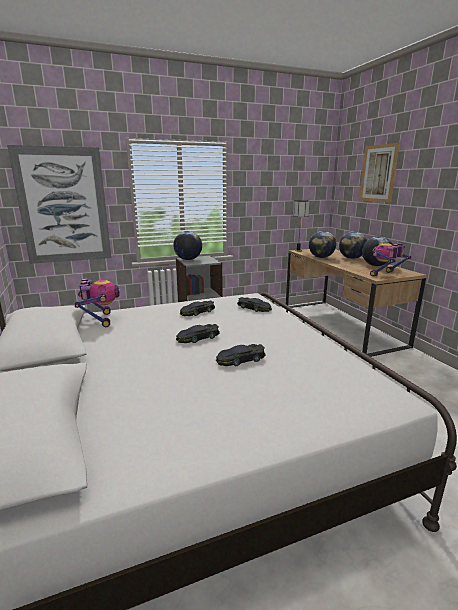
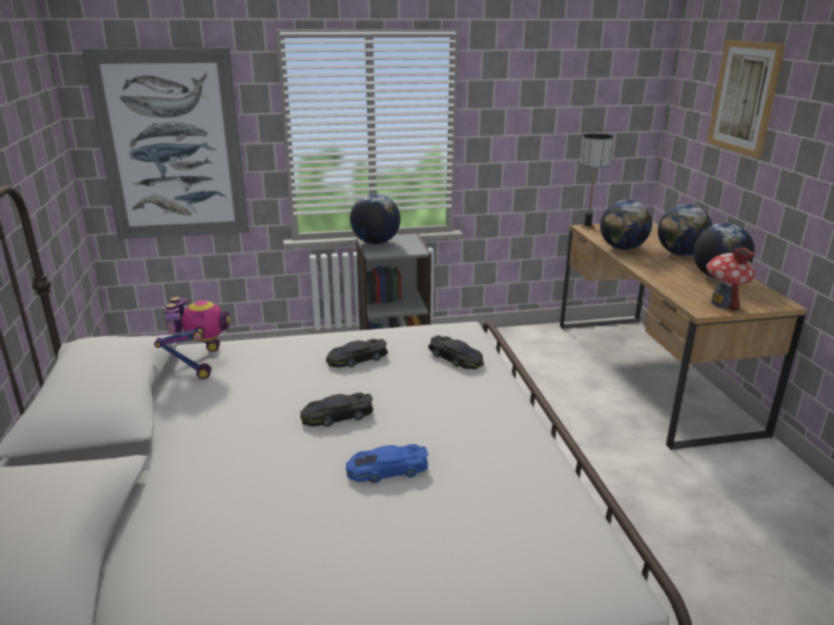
camera: 10 degrees right, 5 degrees up
black toy car [216,344,266,366] -> blue toy car [346,444,428,483]
toy robot [370,243,411,276] -> toy house [706,247,755,311]

